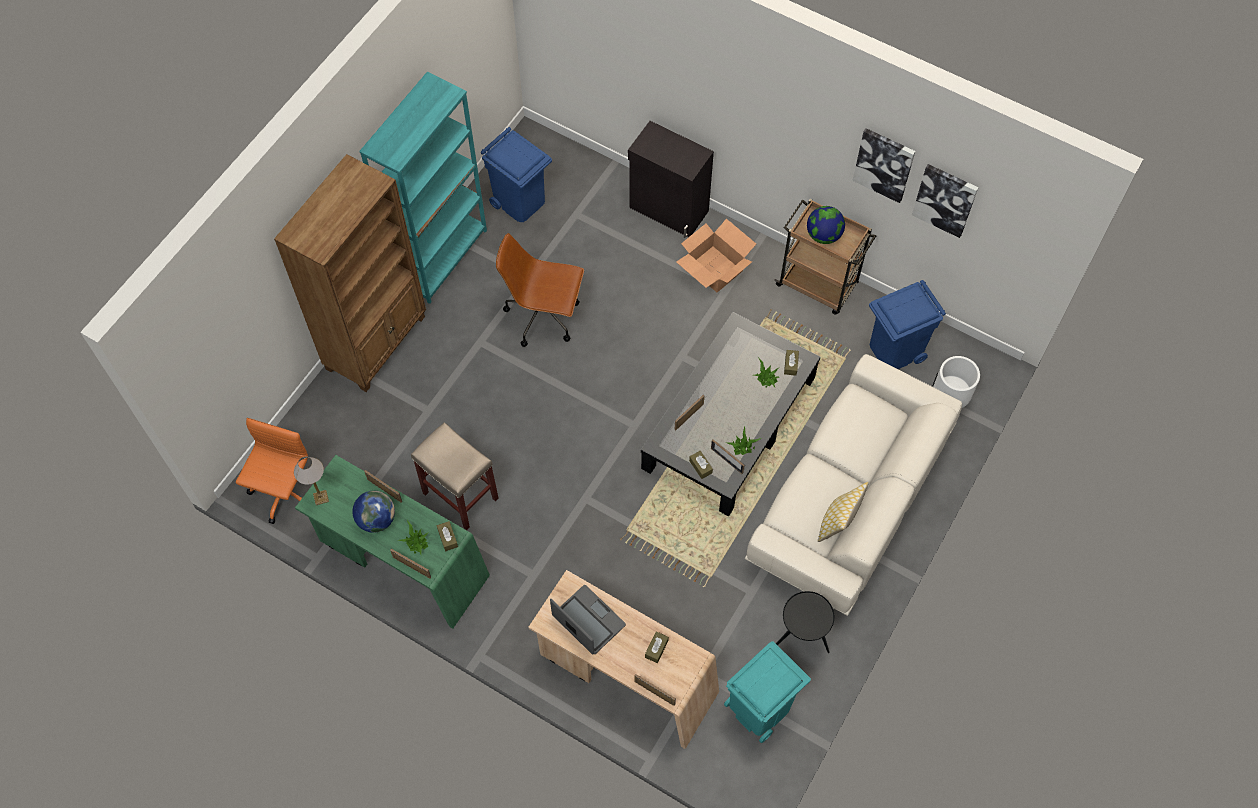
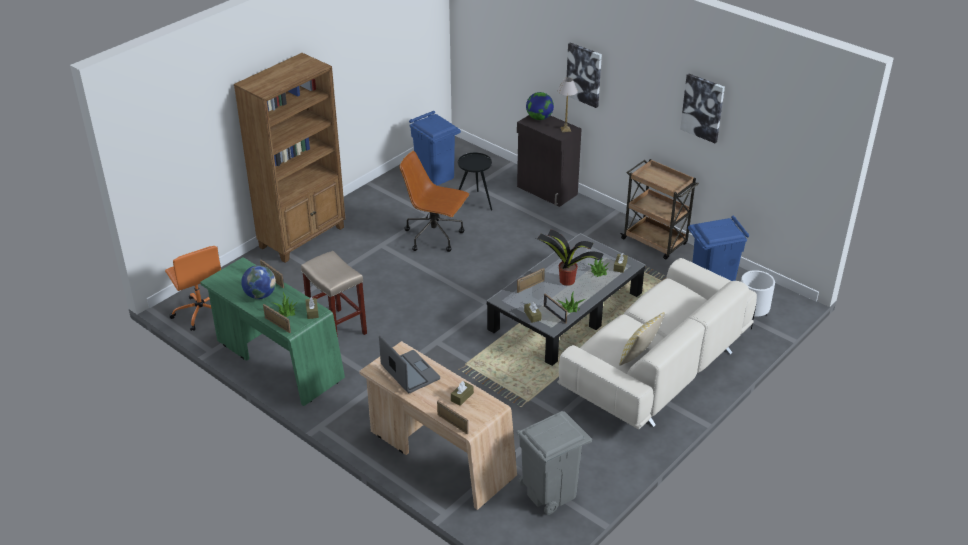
camera: 10 degrees right, 25 degrees down
orange office chair [236,418,308,524] -> orange office chair turned 120 degrees clockwise [165,246,221,331]
table lamp [294,457,329,505] -> table lamp moved to [558,77,578,132]
turquoise bookcase [359,72,487,304] -> none
cardboard box [676,219,756,292] -> none
turquoise trash can [724,641,811,743] -> grey trash can [516,411,592,515]
black side table [776,591,834,653] -> black side table moved to [458,153,492,211]
globe [807,206,845,244] -> globe moved to [526,92,554,120]
picture [912,164,978,238] -> picture moved to [567,42,602,108]
none -> potted plant [536,229,604,286]

